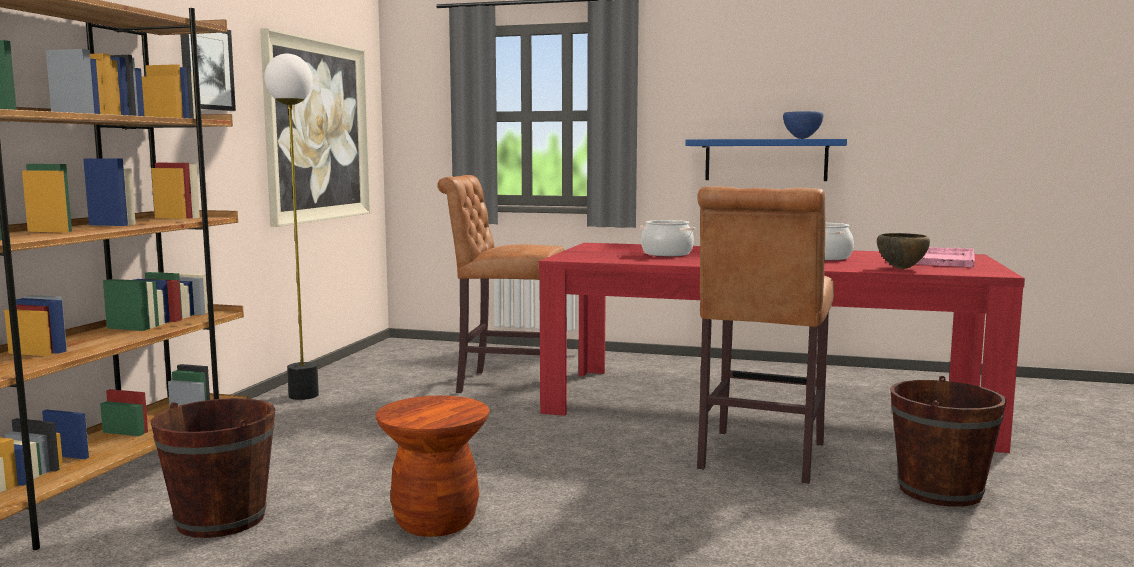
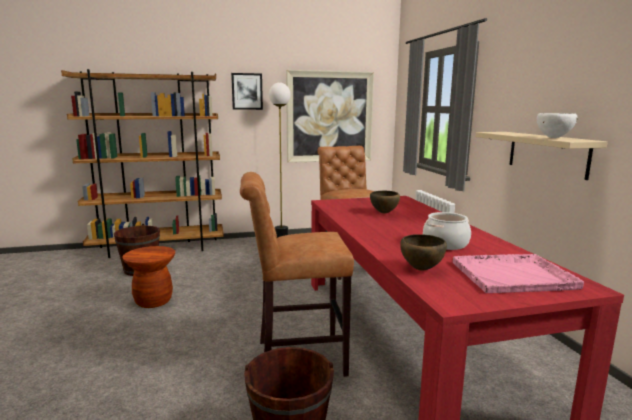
camera: 60 degrees right, 5 degrees up
cooking pot [640,220,695,256] -> brown bowl [370,191,400,213]
blue shelf [685,139,847,181] -> beige shelf [476,132,607,180]
blue bowl [783,111,823,139] -> white bowl [537,113,578,138]

